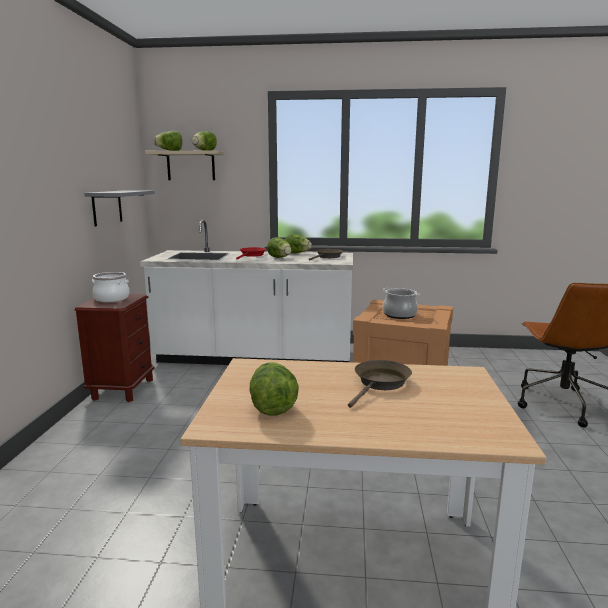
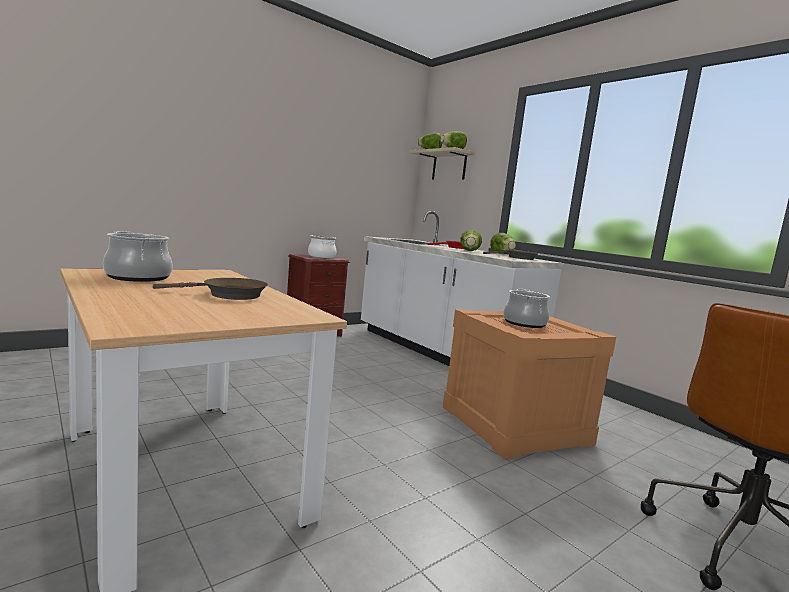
camera: 45 degrees right, 5 degrees down
grey shelf [84,190,155,227] -> none
lettuce [250,362,299,415] -> cooking pot [103,231,173,282]

